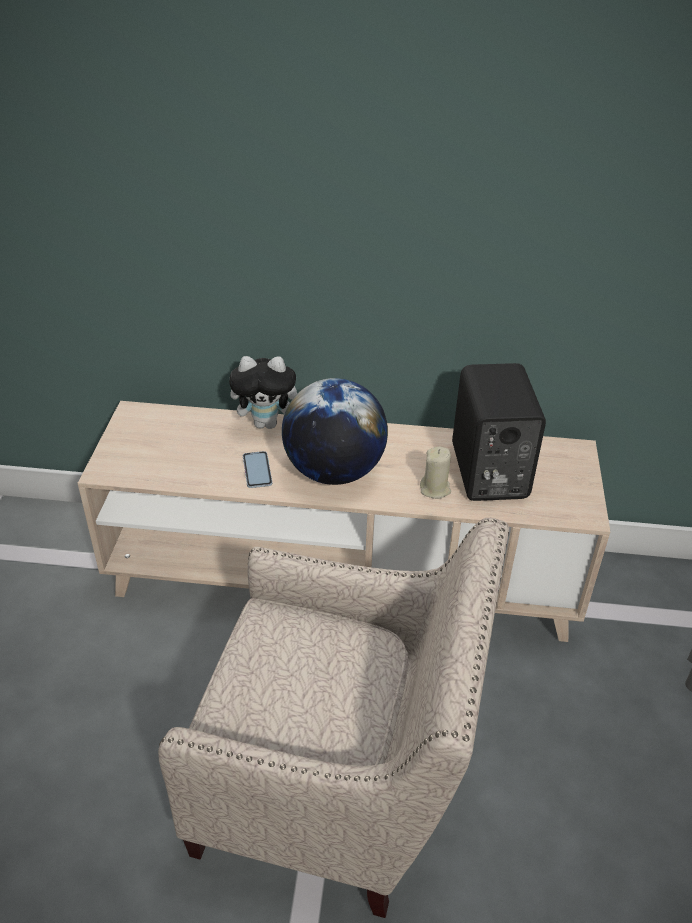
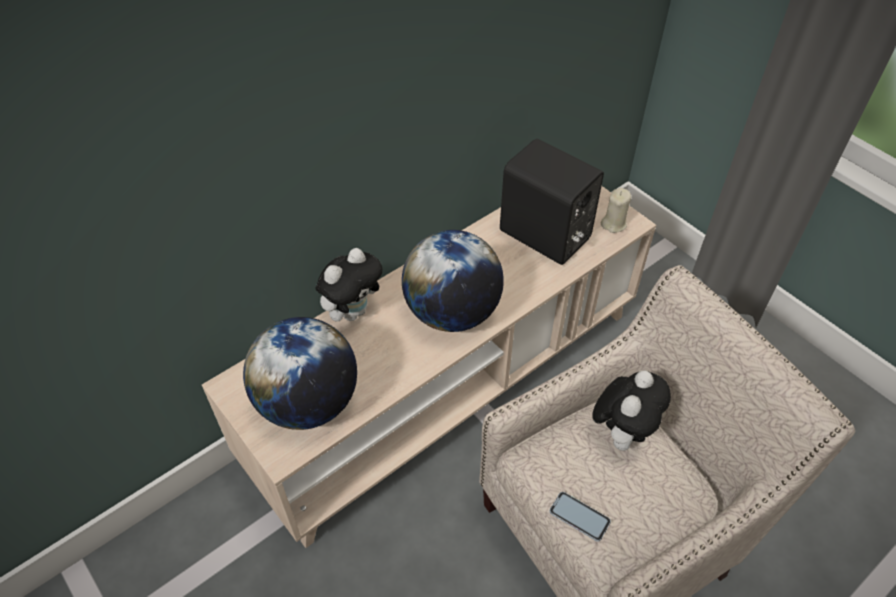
camera: 45 degrees left, 10 degrees up
phone [243,451,272,488] -> phone moved to [549,492,611,542]
beige candle [420,446,451,499] -> beige candle moved to [601,188,632,233]
none -> globe [243,317,357,430]
none -> plush toy [592,371,671,451]

